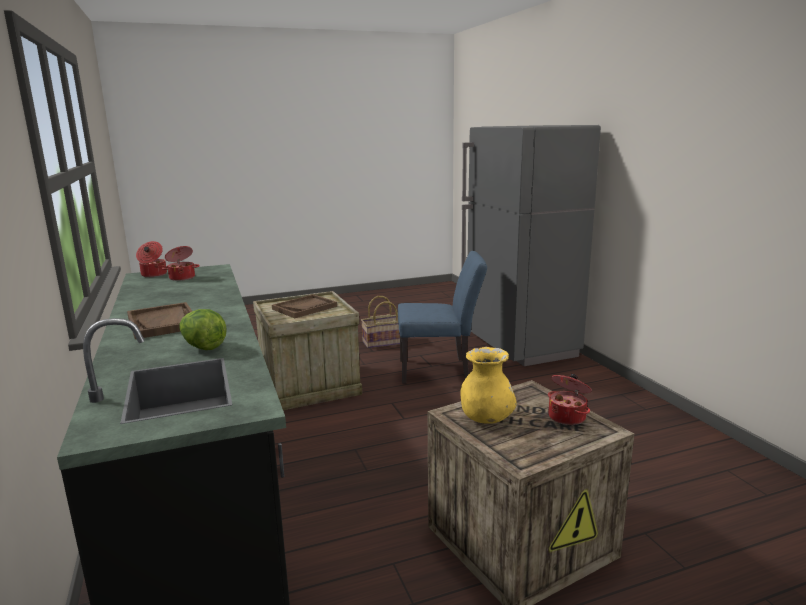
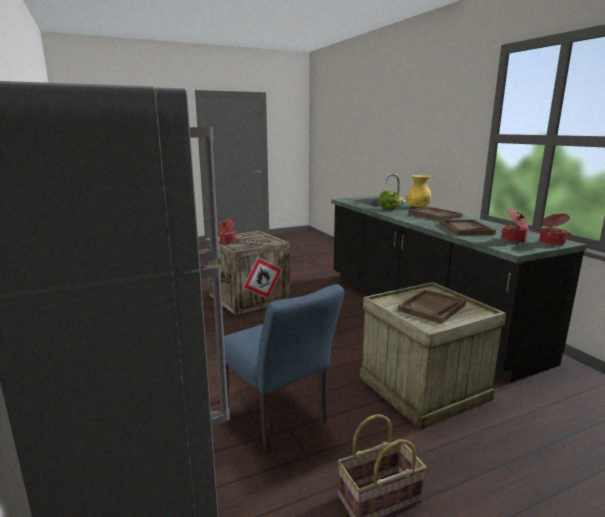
camera: 175 degrees right, 0 degrees up
blue chair [398,251,487,384] -> blue chair turned 120 degrees counterclockwise [216,284,344,452]
yellow vase [461,347,517,424] -> yellow vase moved to [406,175,431,207]
none -> brown tray [439,220,496,235]

